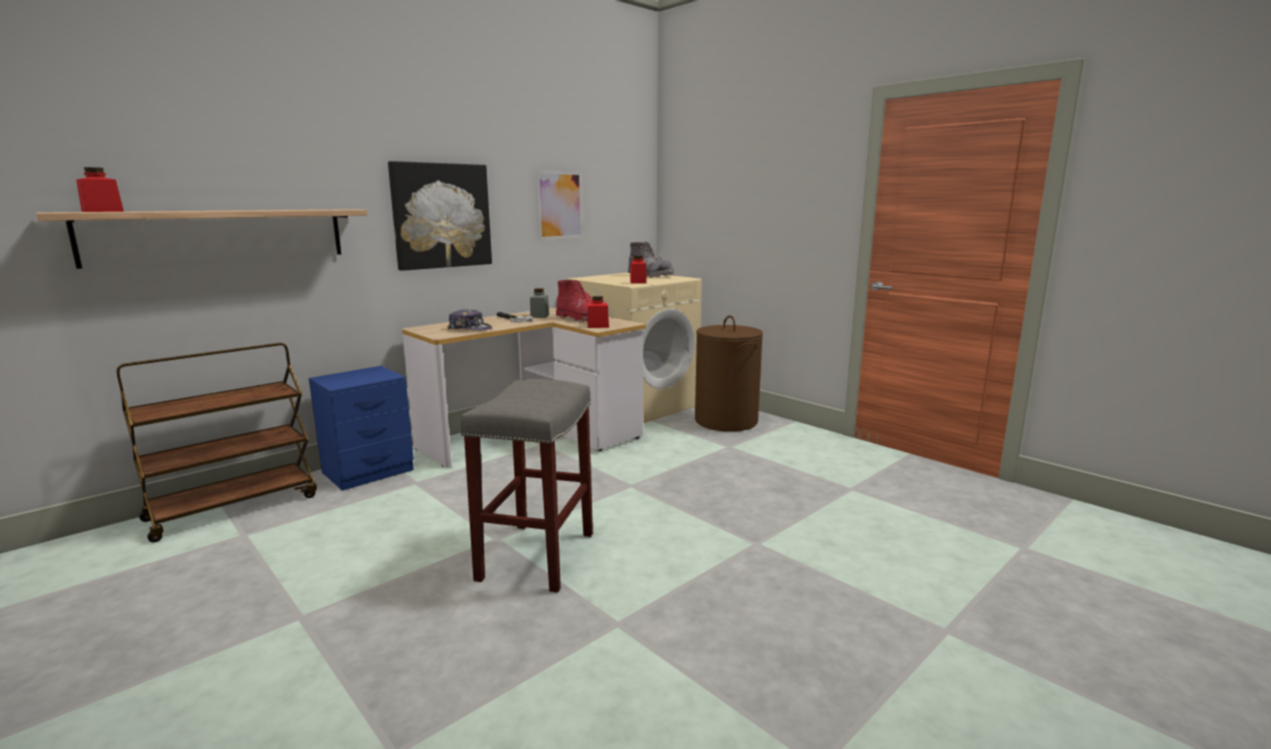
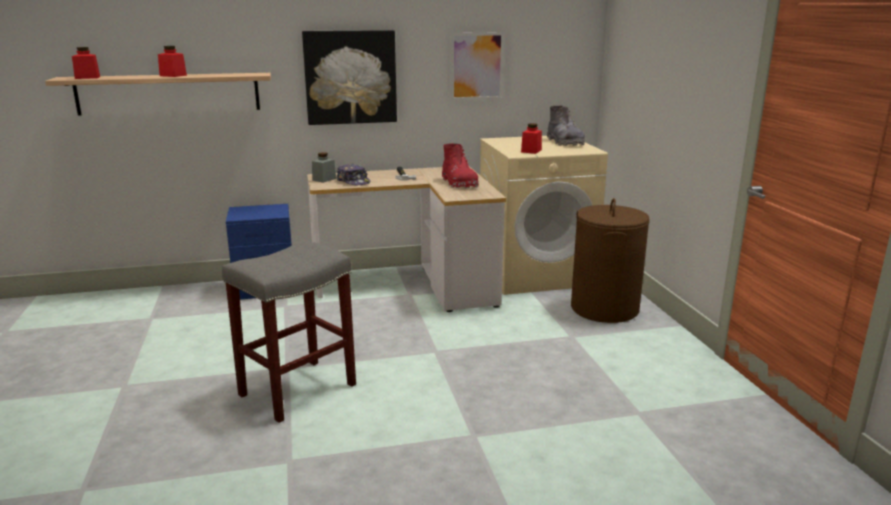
camera: 30 degrees right, 5 degrees up
brown cart [116,343,317,543] -> none
grey jar [530,288,549,318] -> grey jar moved to [312,152,336,183]
red jar [588,296,609,328] -> red jar moved to [158,46,187,77]

